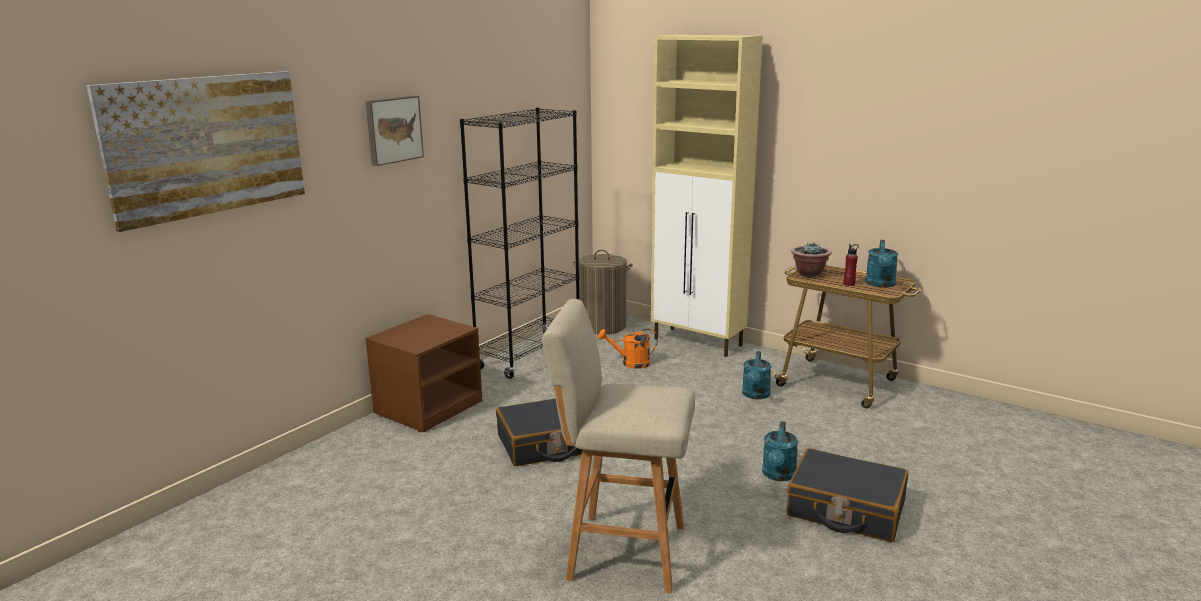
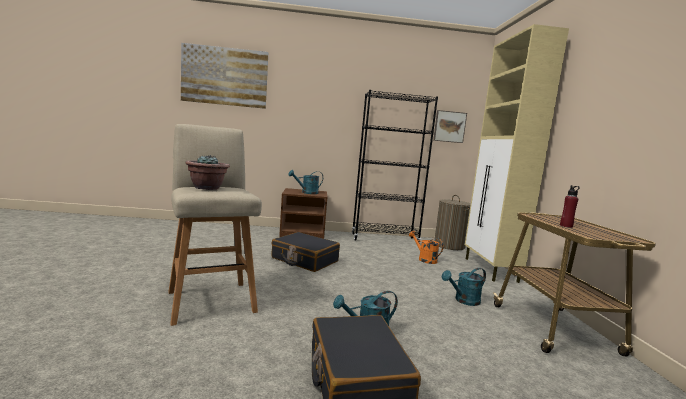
camera: 50 degrees right, 10 degrees down
picture [365,96,424,166] -> picture moved to [433,110,467,143]
potted plant [791,242,831,277] -> potted plant moved to [185,155,230,190]
turquoise watering can [865,240,898,288] -> turquoise watering can moved to [288,170,323,194]

